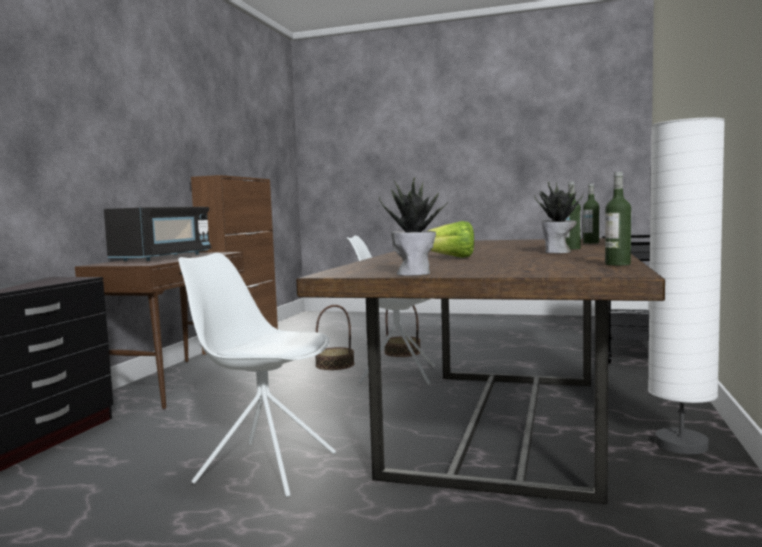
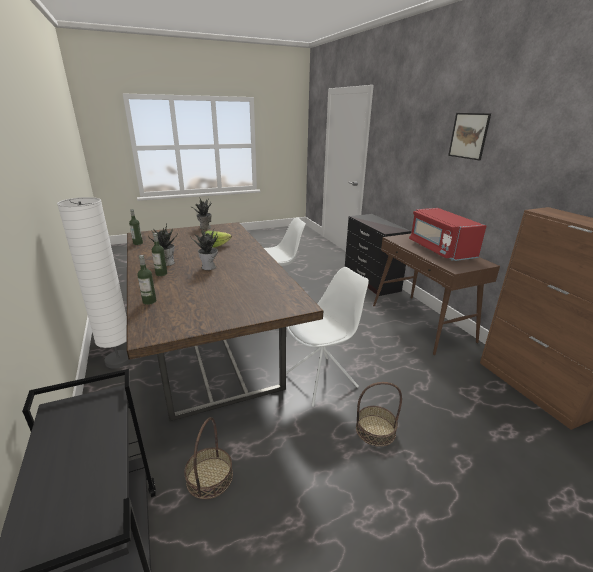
camera: 140 degrees right, 20 degrees up
black microwave [104,207,212,261] -> red microwave [409,208,486,261]
basket [315,305,355,370] -> basket moved to [184,417,233,499]
none -> potted plant [190,229,218,270]
none -> picture [448,113,491,161]

